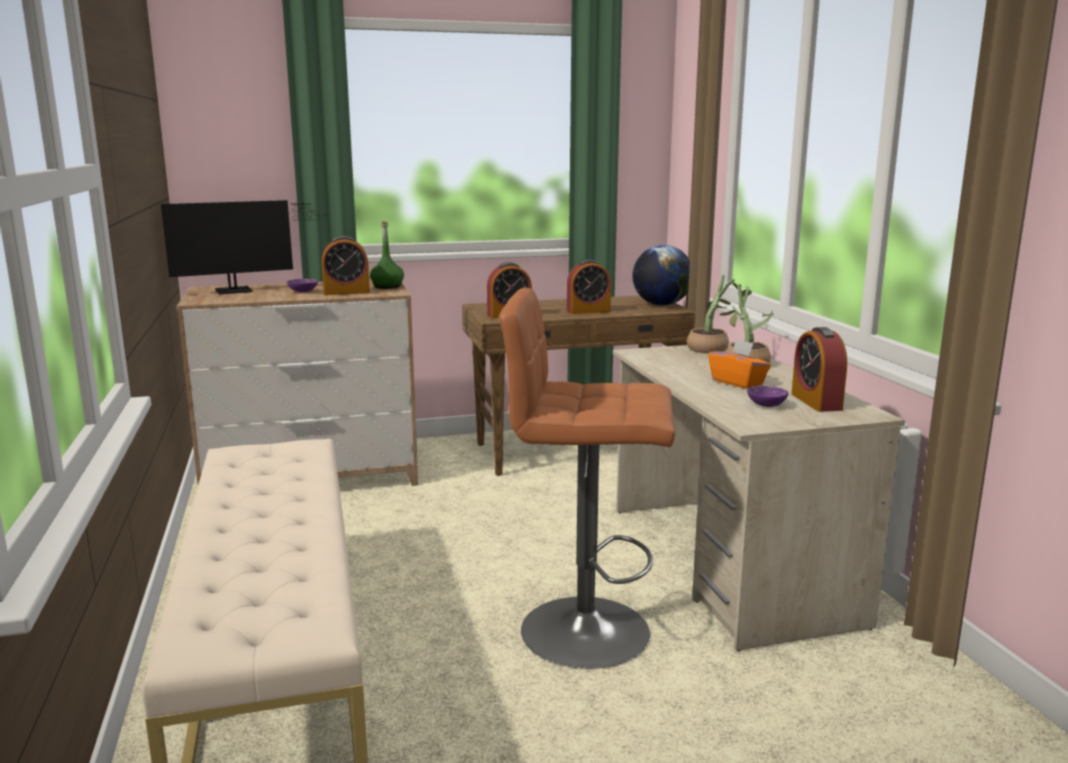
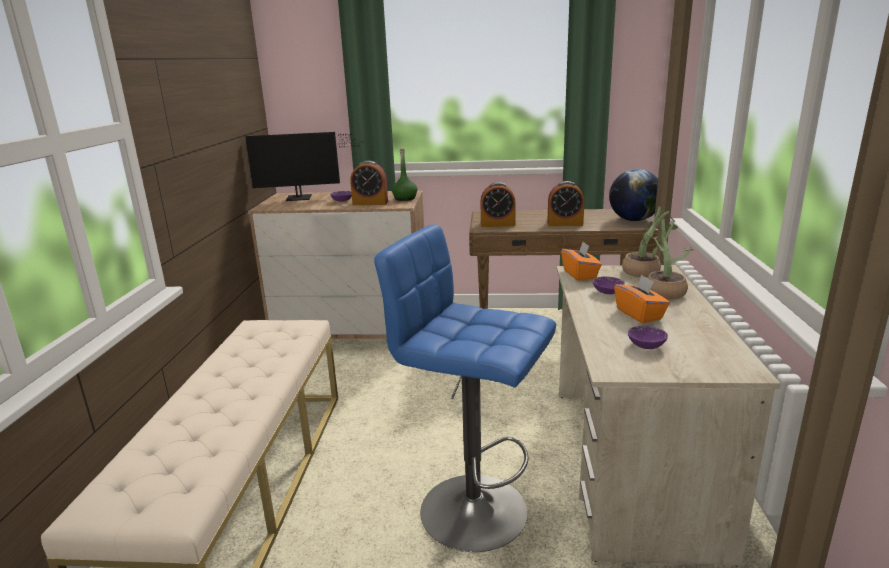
camera: 20 degrees right, 5 degrees up
brown stool [499,288,675,669] -> blue stool [374,224,556,552]
alarm clock [792,327,847,412] -> none
none -> orange tissue box [561,242,602,281]
none -> purple bowl [593,276,625,294]

